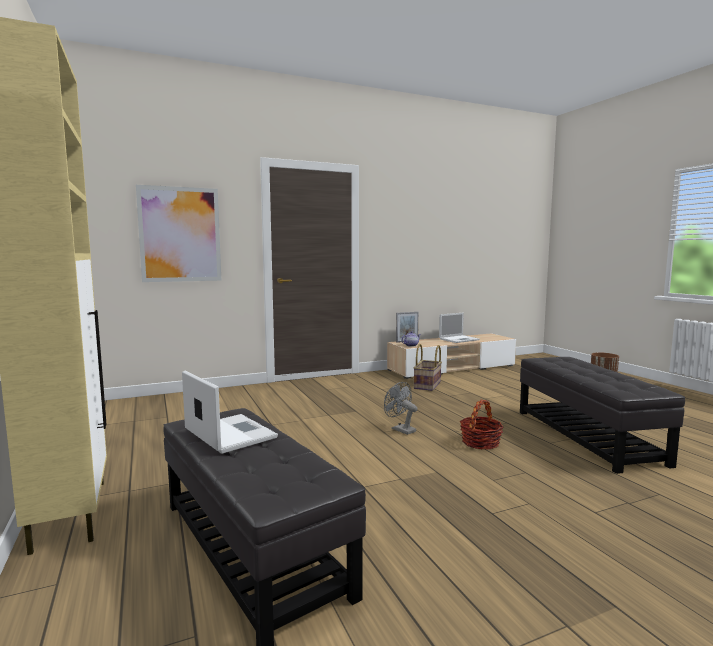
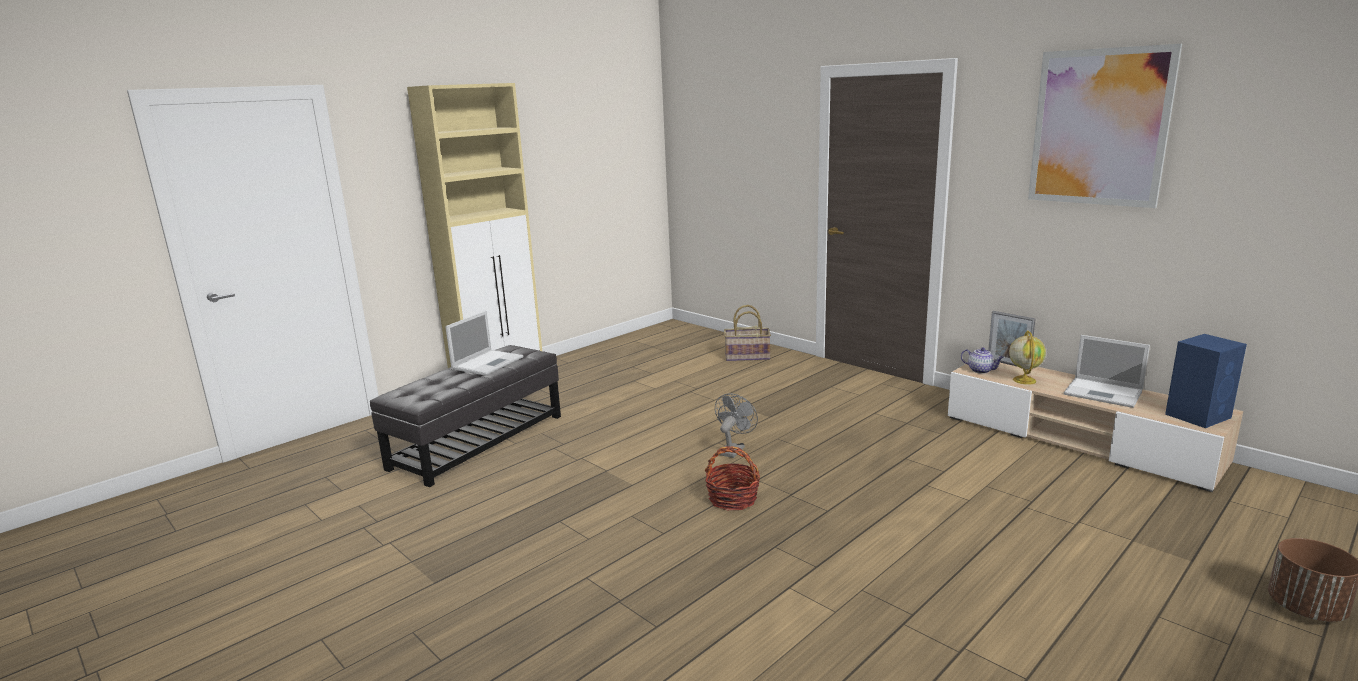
camera: 70 degrees right, 10 degrees up
picture [136,185,221,282] -> picture moved to [1028,44,1182,208]
basket [414,344,442,391] -> basket moved to [724,305,771,361]
black ottoman [520,357,685,474] -> none
none -> globe [1009,330,1046,385]
none -> blue speaker [1165,334,1247,428]

